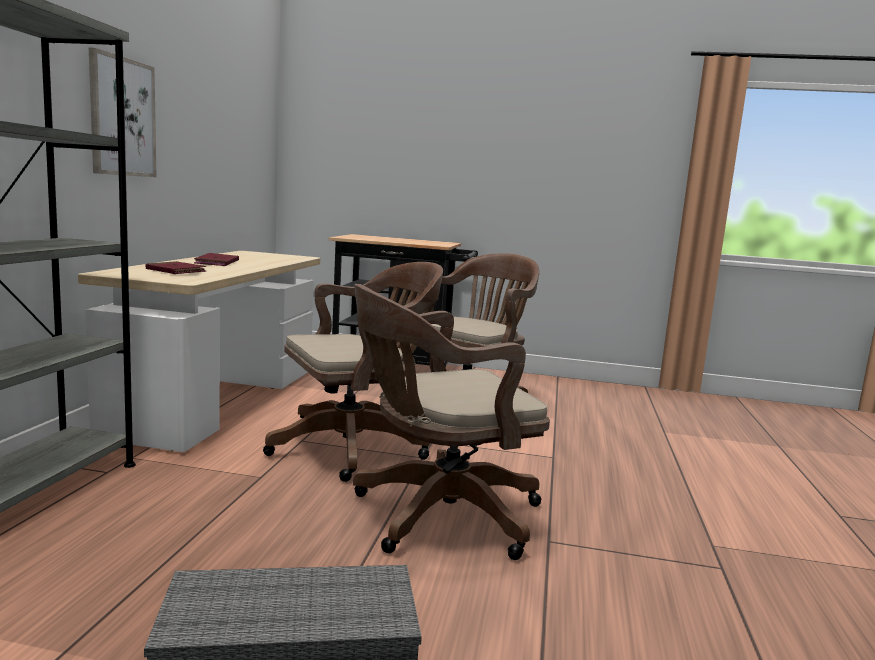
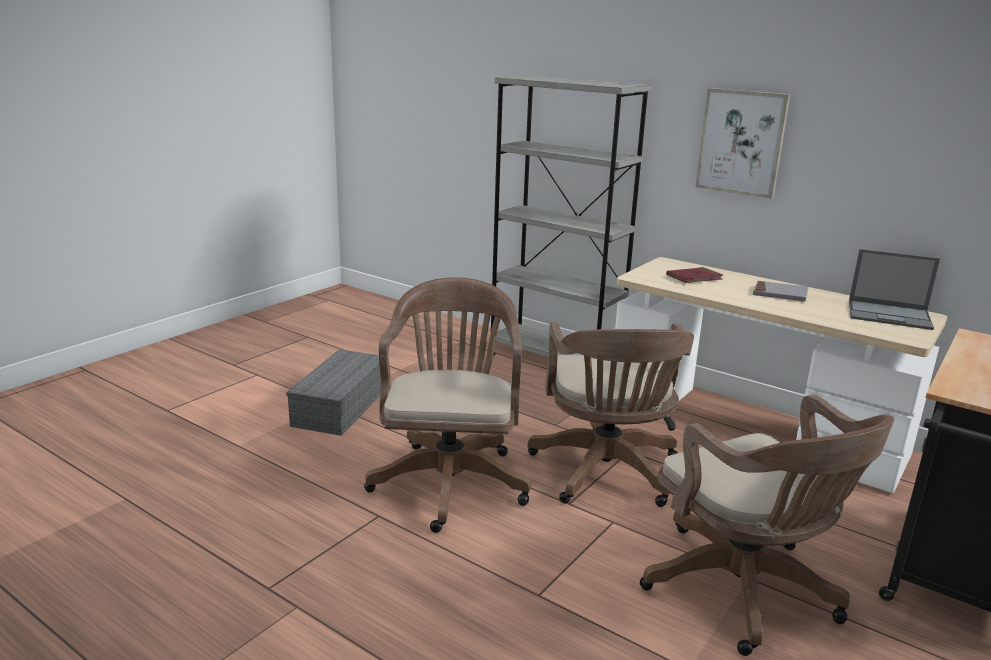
camera: 115 degrees right, 10 degrees up
red book [194,253,239,266] -> grey book [753,281,808,301]
none -> laptop [849,249,940,330]

